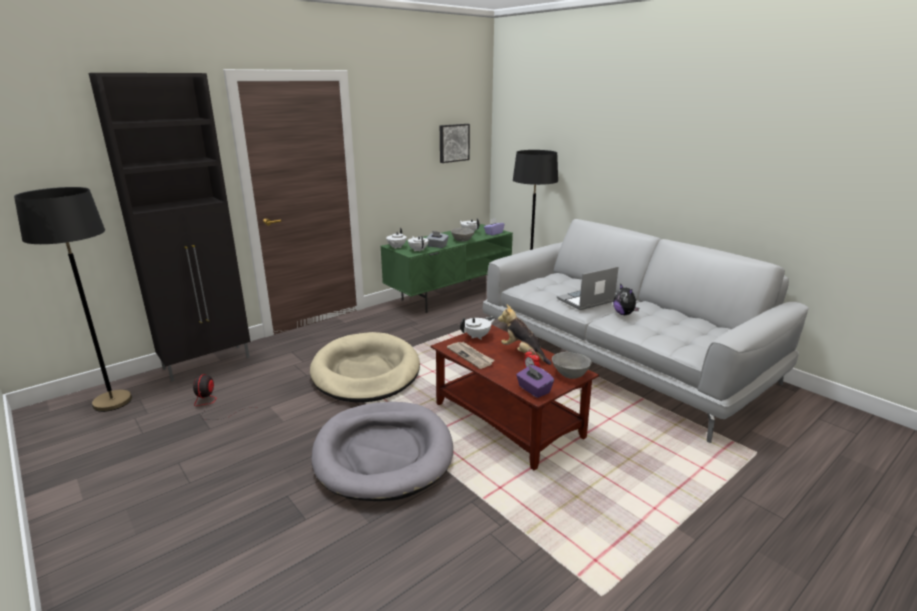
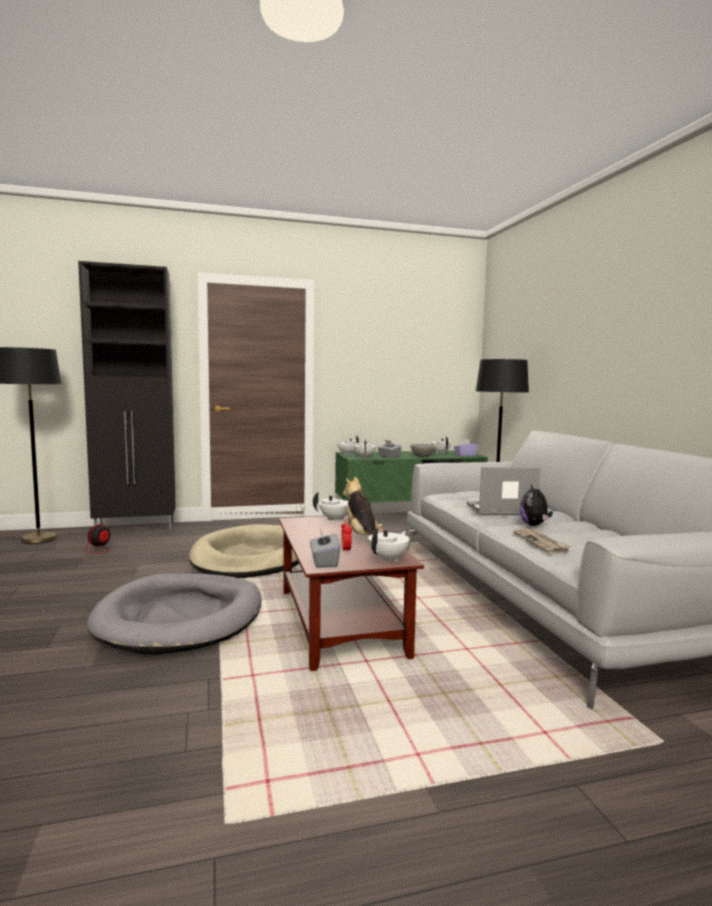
camera: 25 degrees right, 15 degrees down
picture [440,124,470,163] -> none
newspaper [447,342,495,369] -> newspaper moved to [513,529,572,554]
purple tissue box [516,365,554,398] -> grey tissue box [310,528,341,568]
grey bowl [552,352,591,379] -> white teapot [368,528,410,562]

